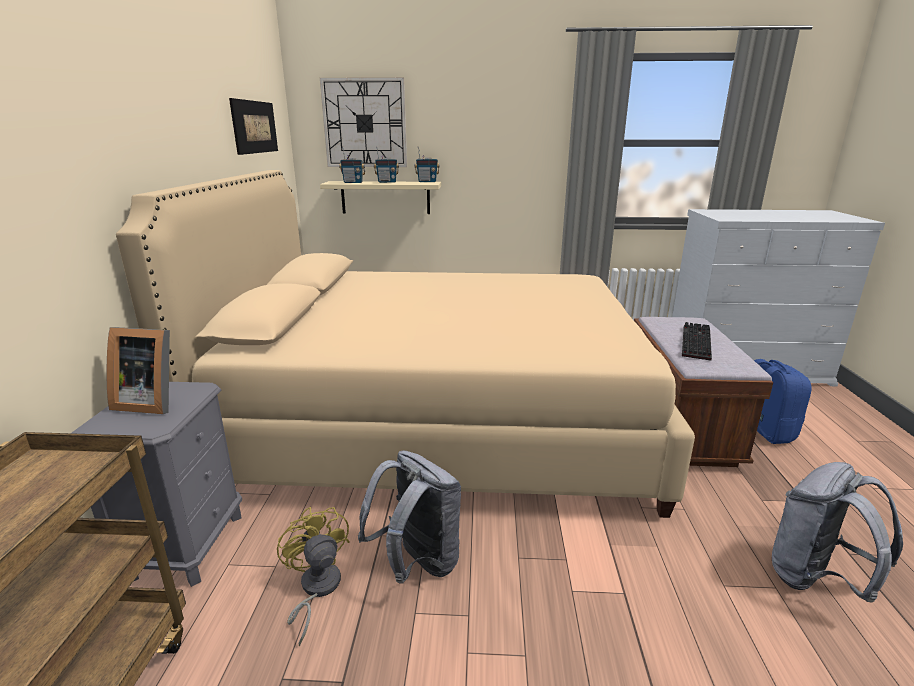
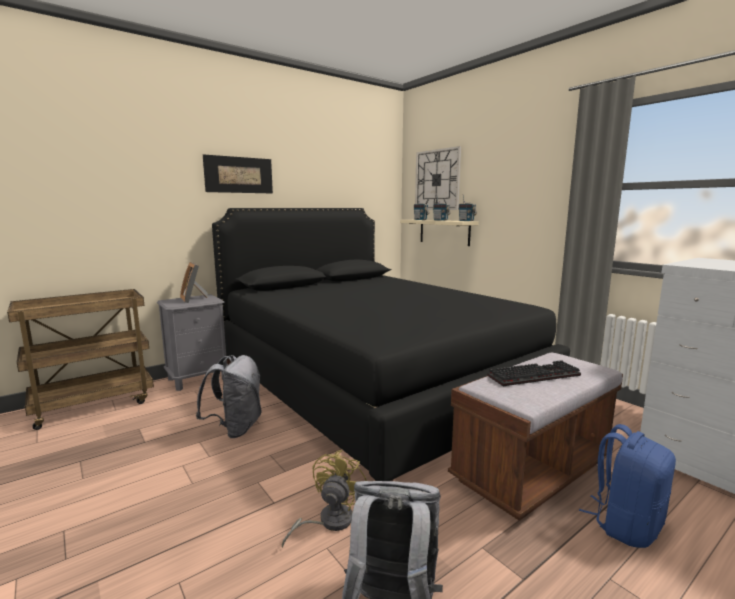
camera: 50 degrees right, 10 degrees down
beige bed [116,170,695,518] -> black bed [212,208,570,481]
picture [229,98,278,155] -> picture moved to [203,154,273,193]
yellow fan [277,507,350,646] -> yellow fan moved to [282,450,367,548]

